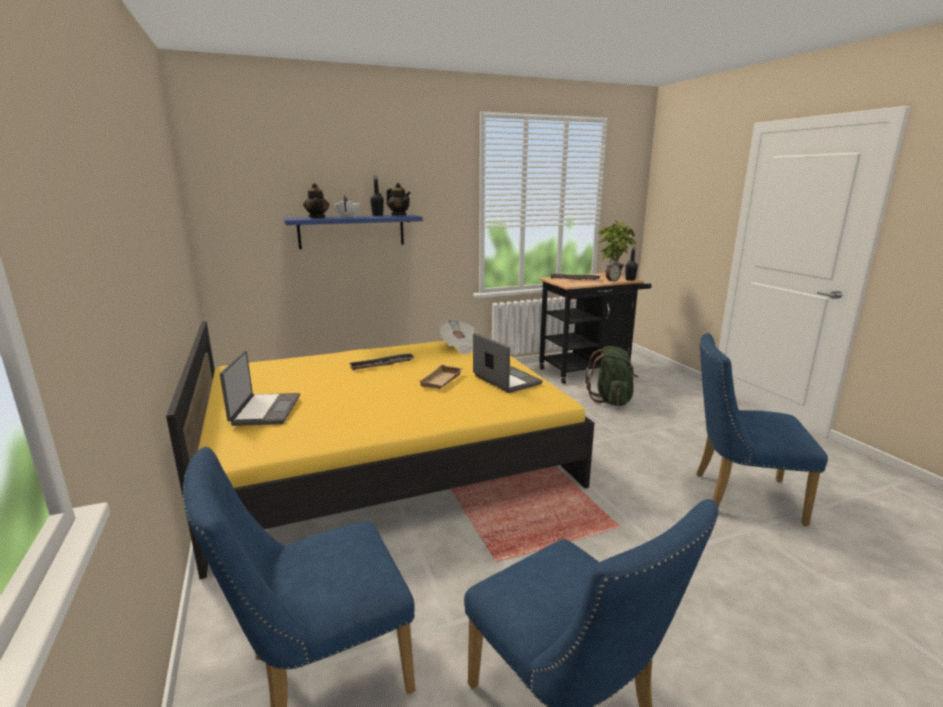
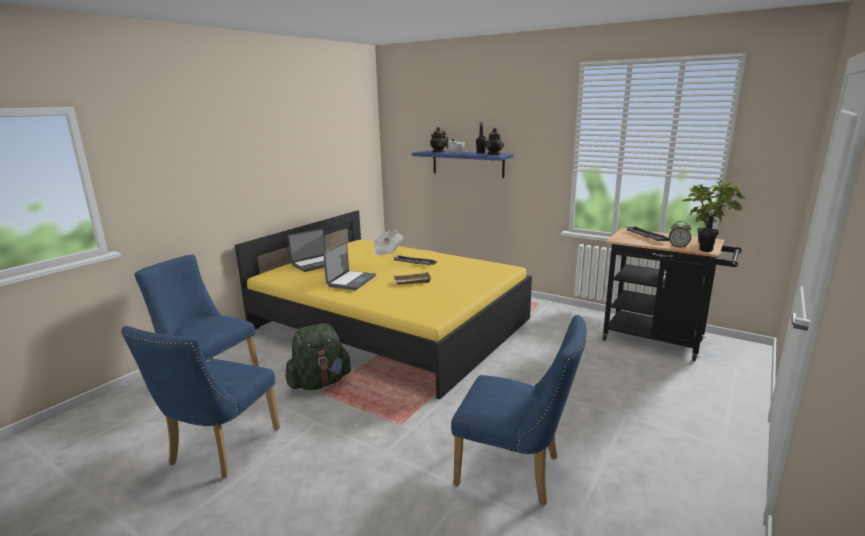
camera: 55 degrees right, 0 degrees up
newspaper [440,319,477,354] -> newspaper moved to [373,230,403,255]
laptop [473,333,542,393] -> laptop moved to [323,242,376,290]
green backpack [586,346,639,406] -> green backpack moved to [285,323,351,390]
blue chair [696,333,828,526] -> blue chair turned 135 degrees clockwise [451,315,587,506]

